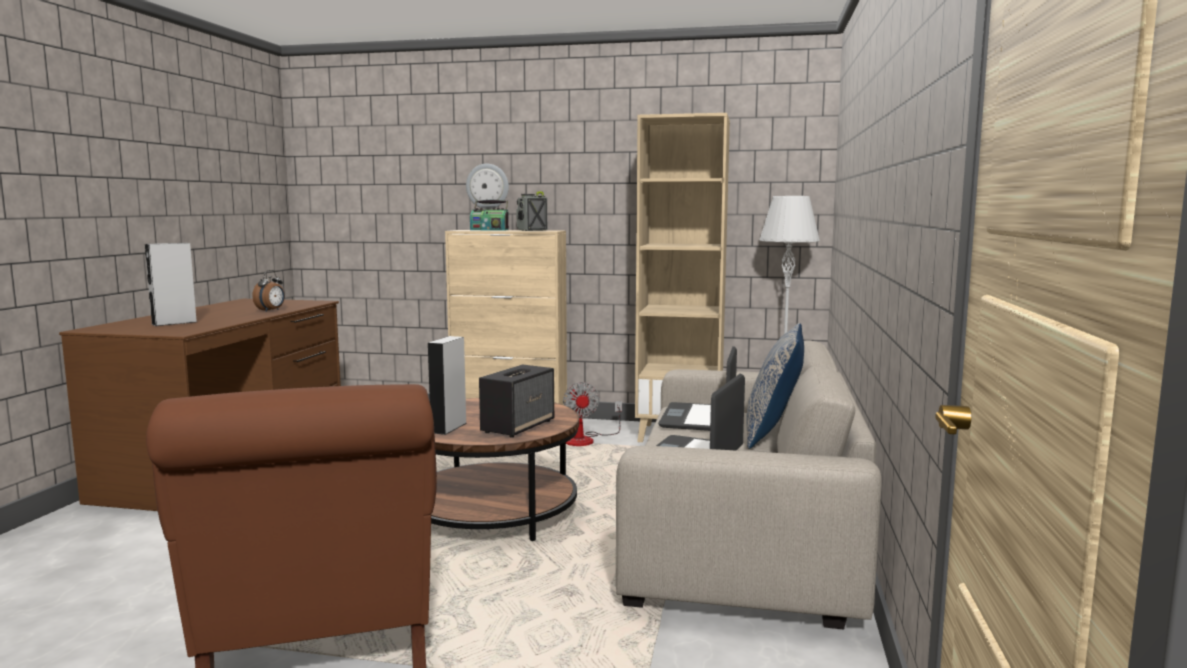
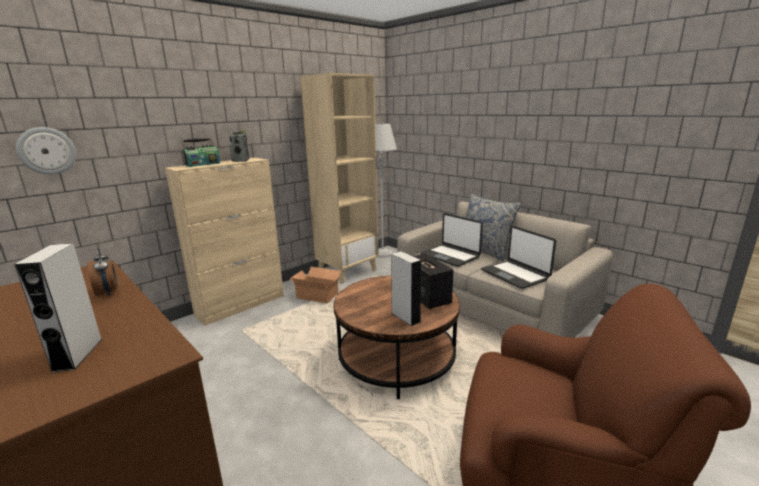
camera: 55 degrees left, 10 degrees up
wall clock [466,164,509,209] -> wall clock moved to [16,127,76,175]
fan [563,382,622,446] -> cardboard box [290,267,341,303]

